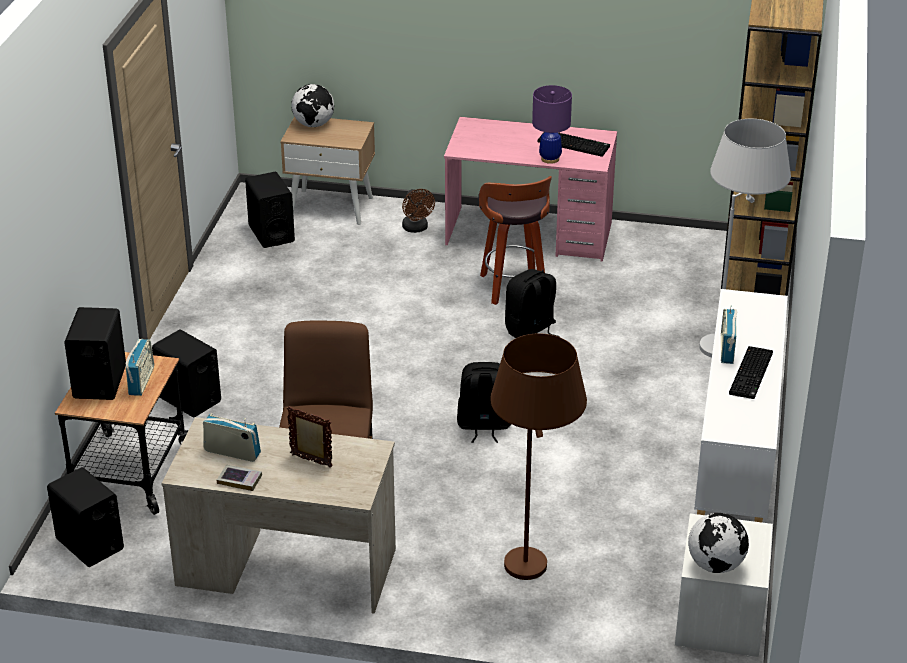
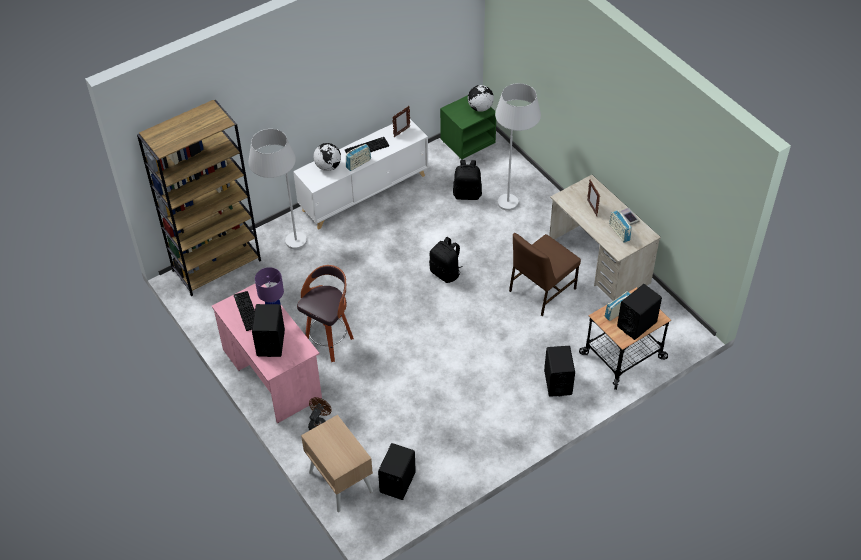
camera: 135 degrees left, 15 degrees up
black speaker [47,467,124,567] -> black speaker moved to [252,304,285,357]
globe [291,84,334,127] -> globe moved to [313,143,341,171]
brown floor lamp [490,333,587,580] -> white floor lamp [495,83,541,211]
black backpack [505,269,560,338] -> black backpack moved to [453,160,482,200]
white nightstand [675,514,773,657] -> green nightstand [440,95,496,160]
none -> picture frame [392,106,410,137]

